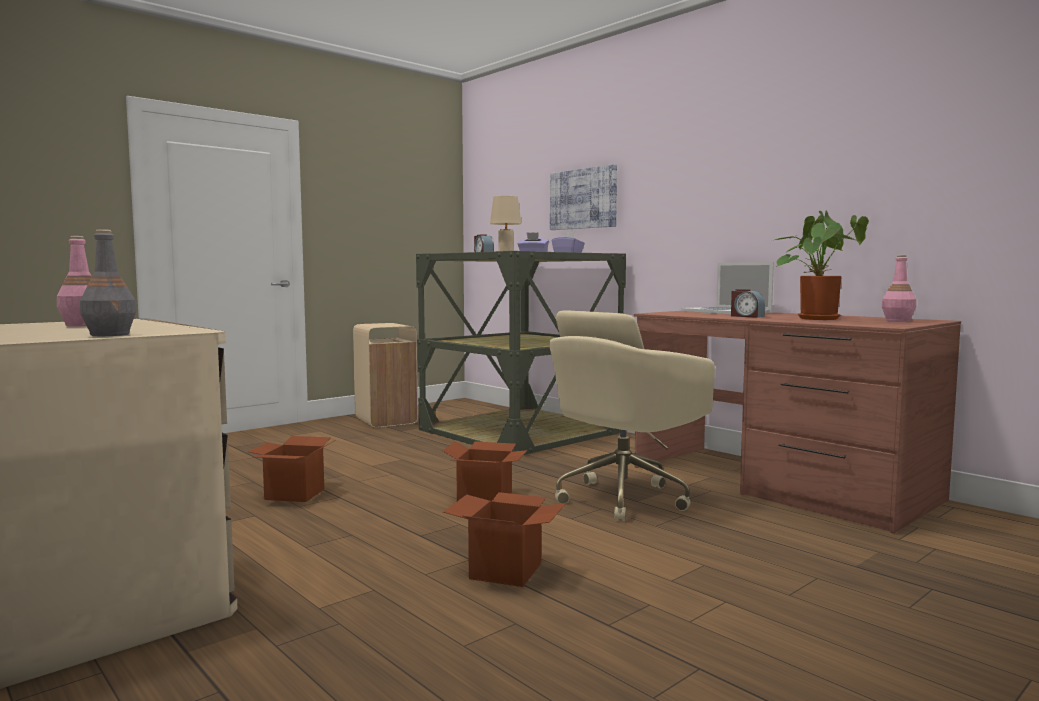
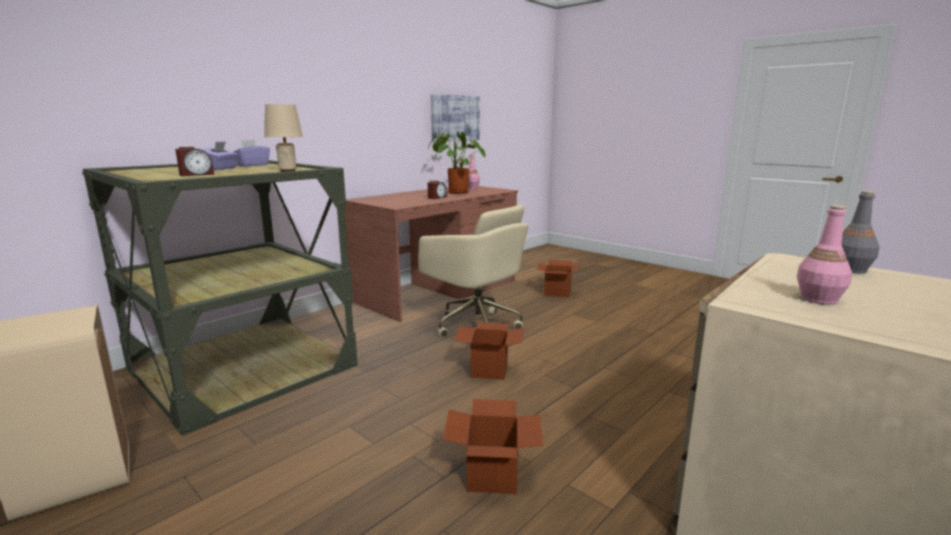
camera: 95 degrees left, 10 degrees up
cardboard box [443,492,566,587] -> cardboard box moved to [536,259,580,297]
picture [550,164,617,230] -> picture moved to [431,94,480,142]
laptop [681,262,774,314] -> none

